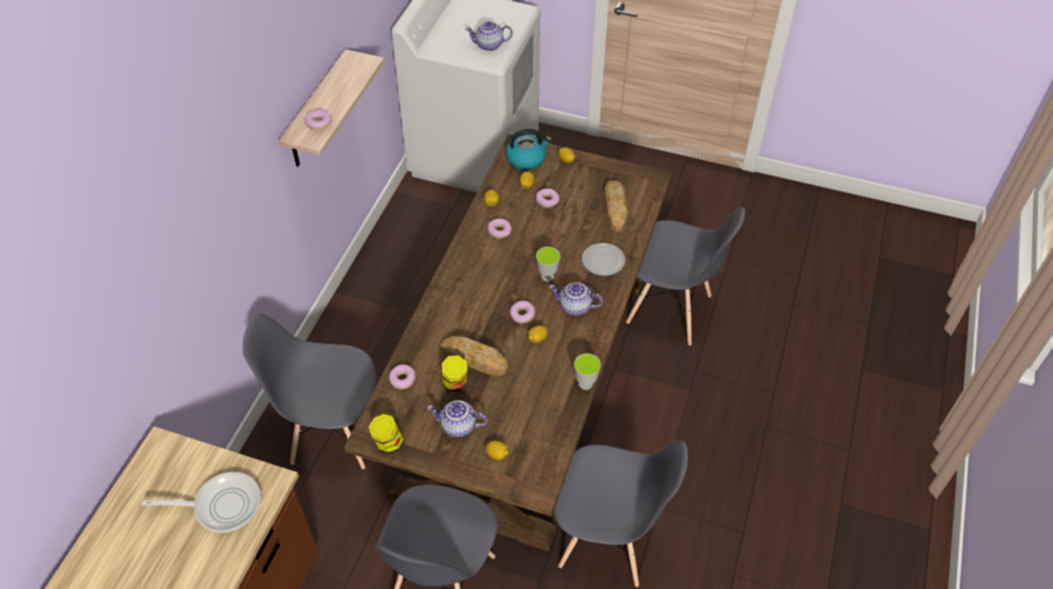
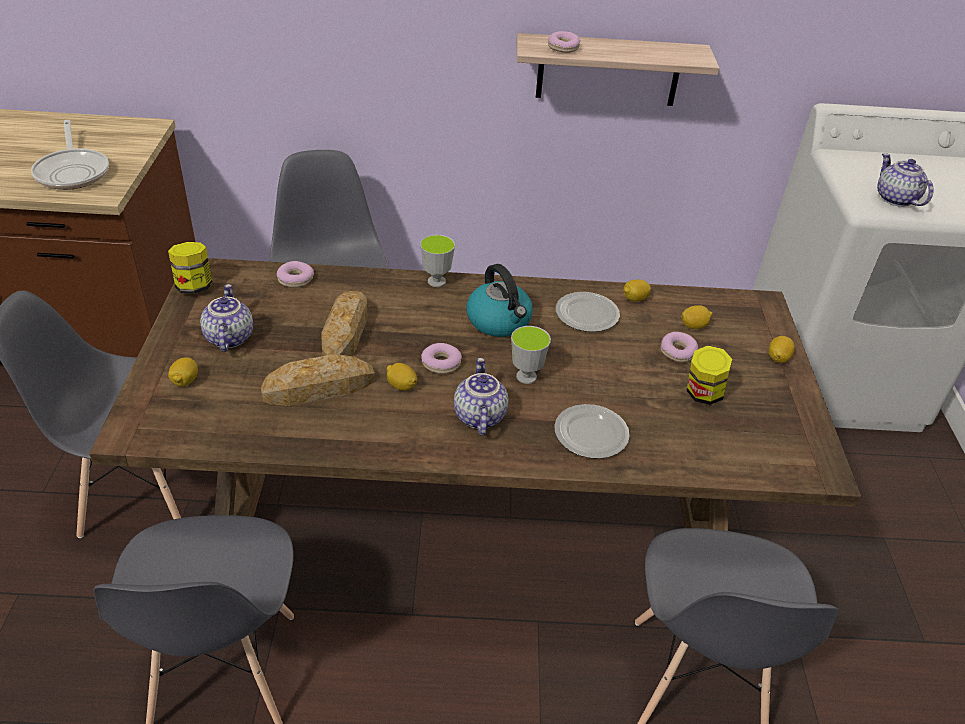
camera: 70 degrees right, 10 degrees down
jar [441,355,467,391] -> jar moved to [687,346,732,405]
donut [487,218,512,239] -> plate [556,292,620,332]
kettle [506,129,552,170] -> kettle moved to [466,264,533,337]
cup [574,354,601,390] -> cup moved to [420,235,455,287]
bread [604,180,628,232] -> bread moved to [261,354,375,406]

